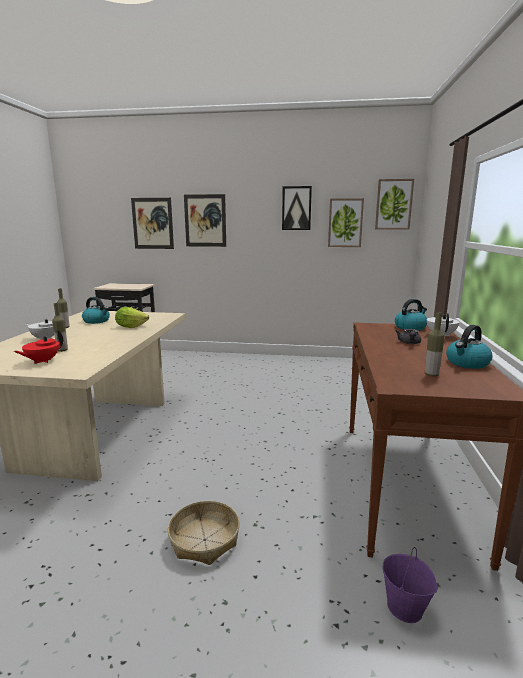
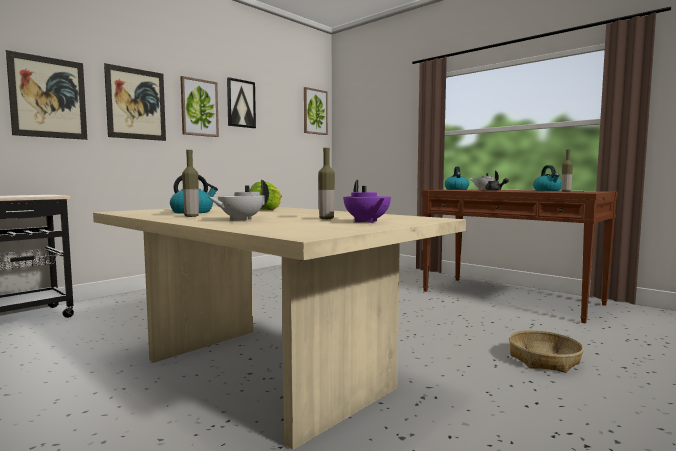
camera: 55 degrees left, 10 degrees down
red teapot [14,330,63,364] -> purple teapot [343,180,391,223]
picture [328,198,364,247] -> picture moved to [180,76,219,137]
purple bucket [382,547,438,623] -> none

